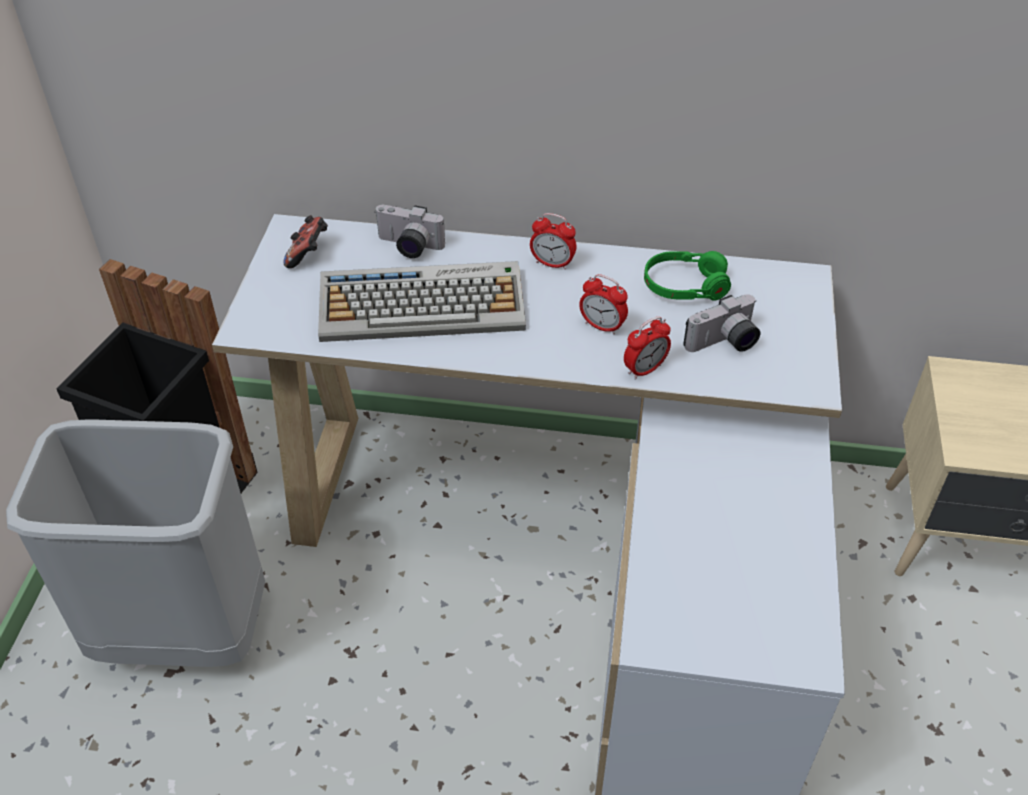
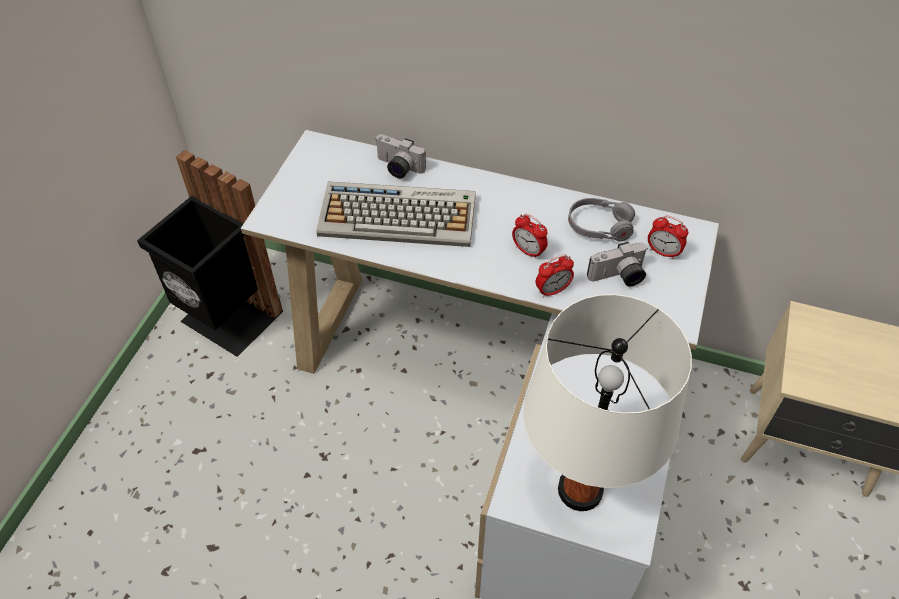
camera: 10 degrees right, 5 degrees up
grey trash can [6,420,265,667] -> none
game controller [283,215,328,268] -> none
alarm clock [530,213,576,270] -> alarm clock moved to [648,216,688,259]
green headphones [644,251,731,301] -> grey headphones [568,198,635,241]
none -> white table lamp [523,294,692,511]

